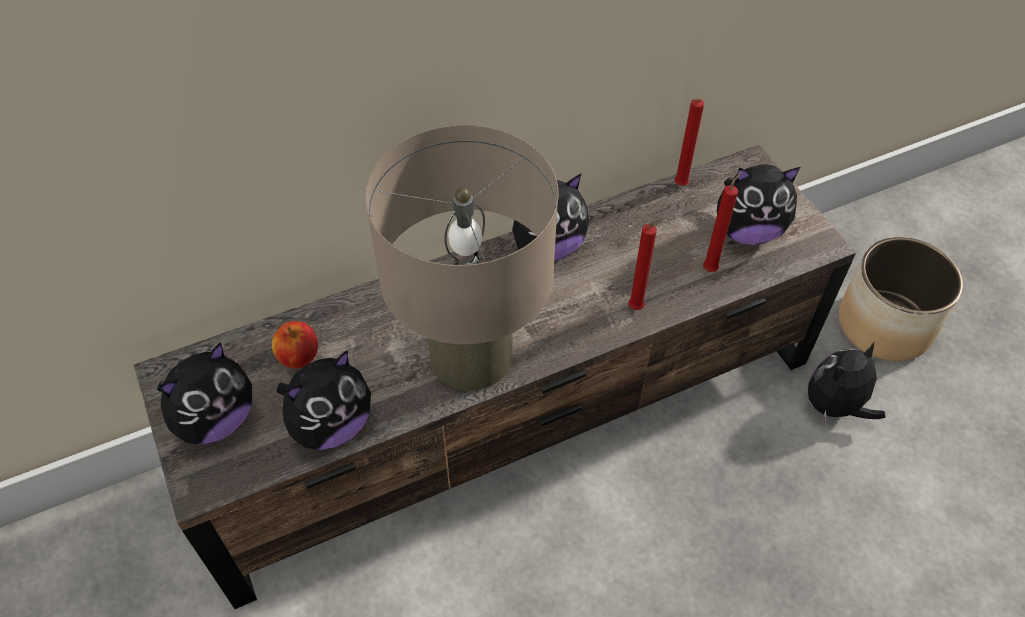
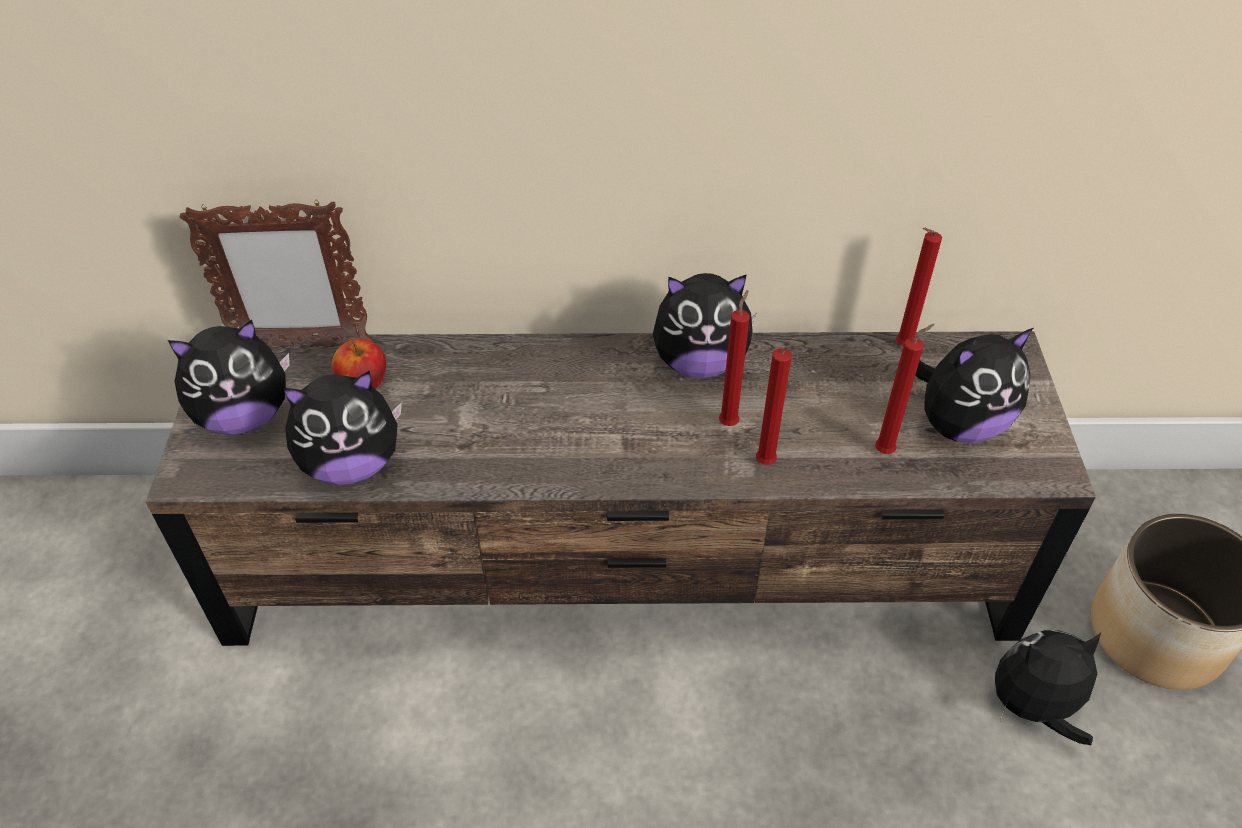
camera: 25 degrees right, 5 degrees down
beige table lamp [365,125,559,391] -> none
plush toy [717,164,800,245] -> plush toy turned 45 degrees counterclockwise [916,328,1033,443]
none -> picture frame [179,200,372,348]
none -> red candle [719,290,750,426]

